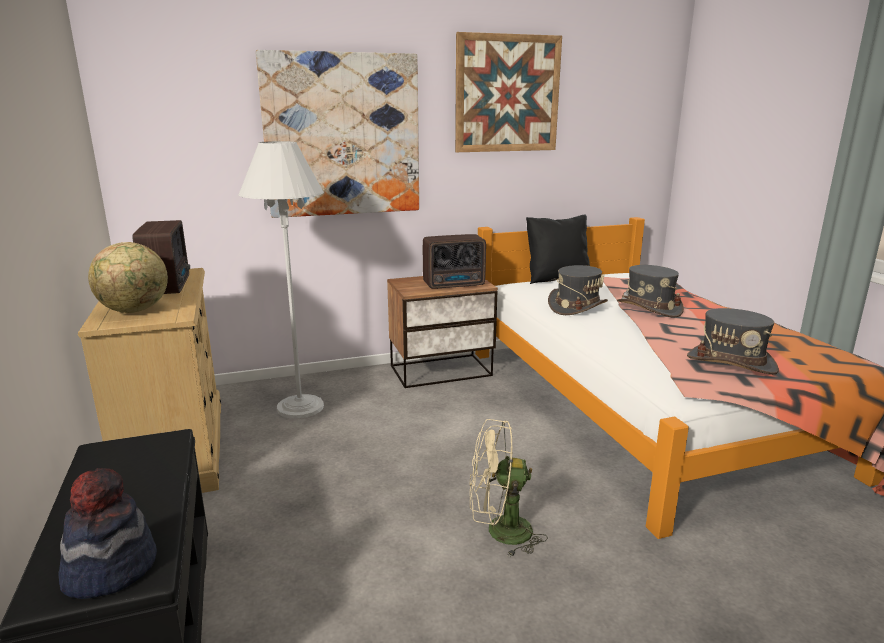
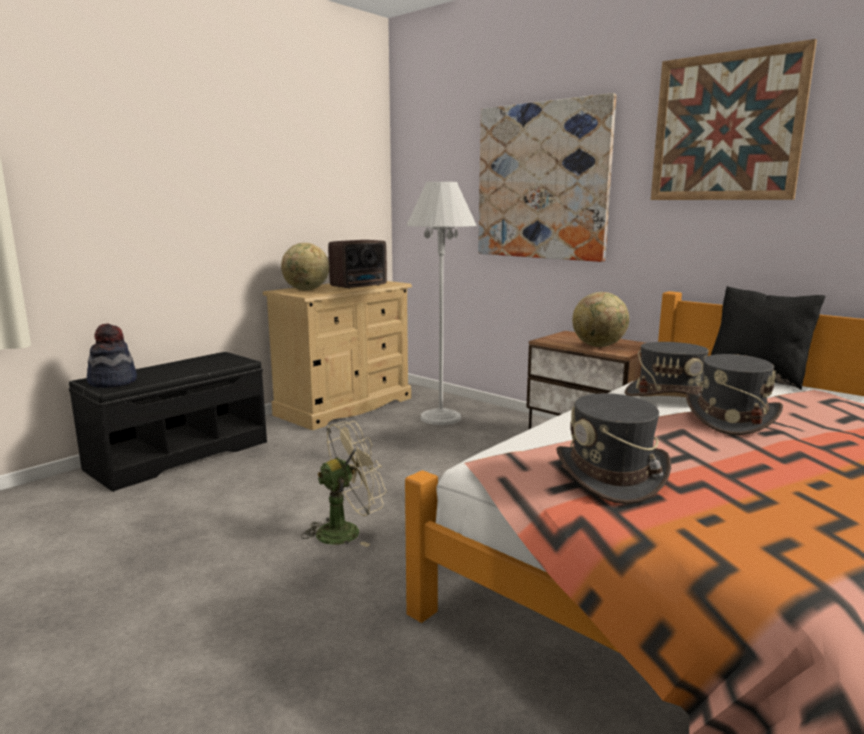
camera: 60 degrees right, 5 degrees down
radio [423,234,486,289] -> globe [572,292,629,347]
beige fan [470,419,548,557] -> beige fan turned 90 degrees clockwise [301,421,387,547]

